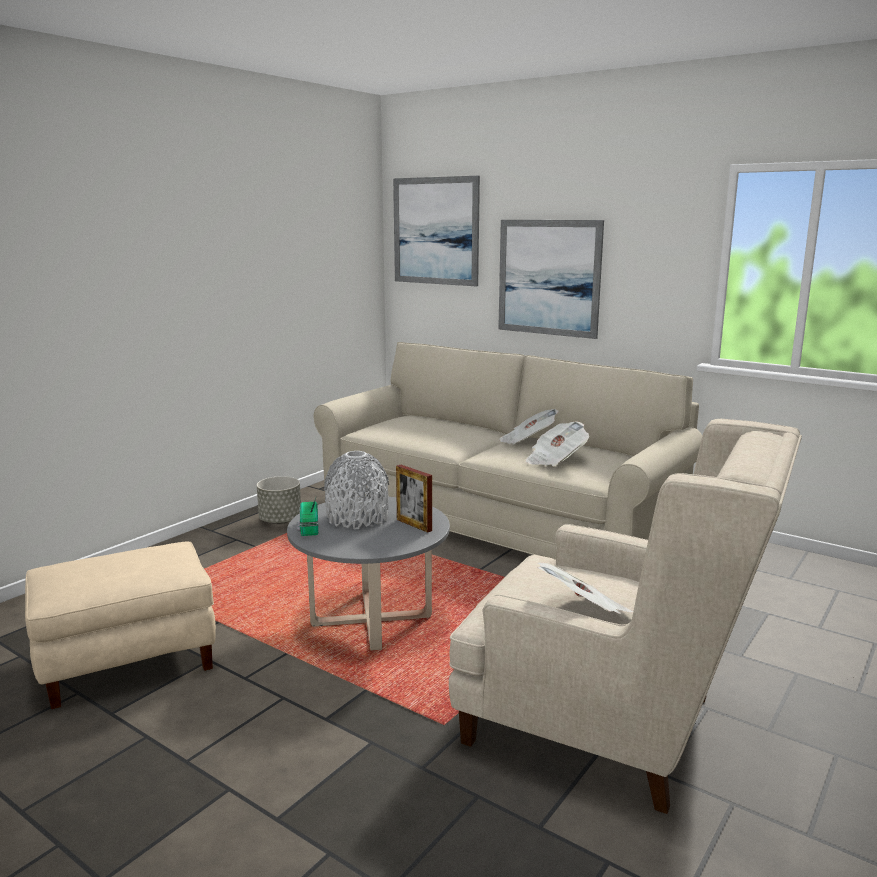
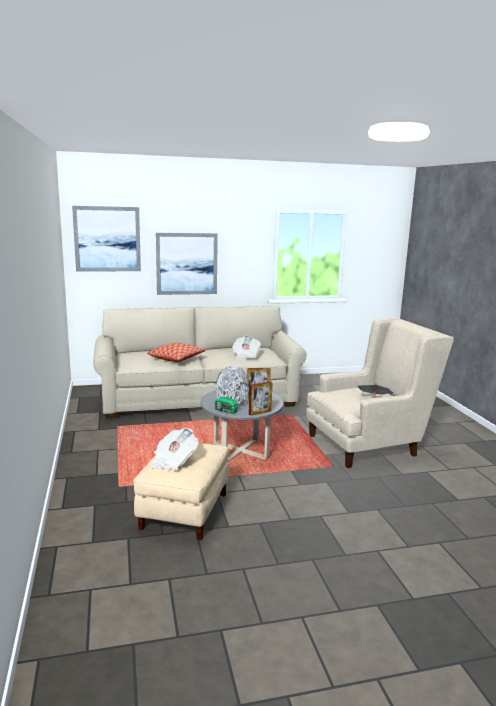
camera: 50 degrees left, 0 degrees up
grey planter [257,476,301,524] -> none
newspaper [499,409,559,445] -> newspaper moved to [150,428,199,470]
none -> pillow [147,343,205,362]
none -> picture frame [249,381,273,416]

